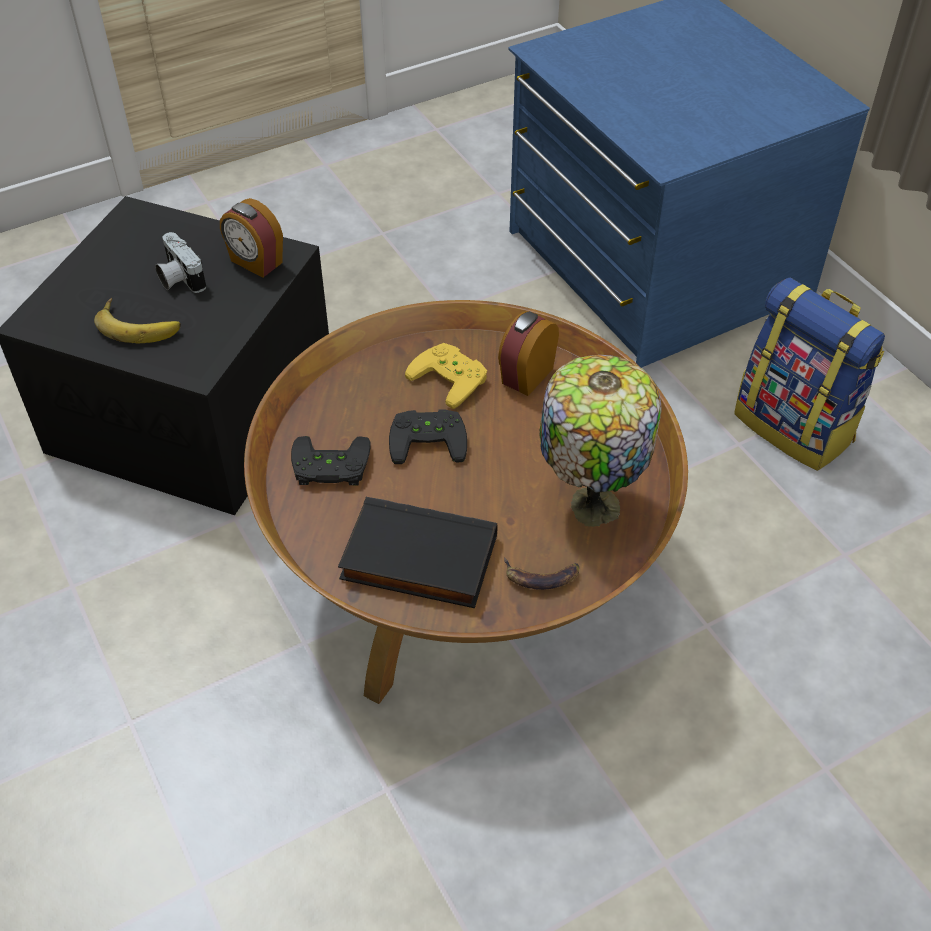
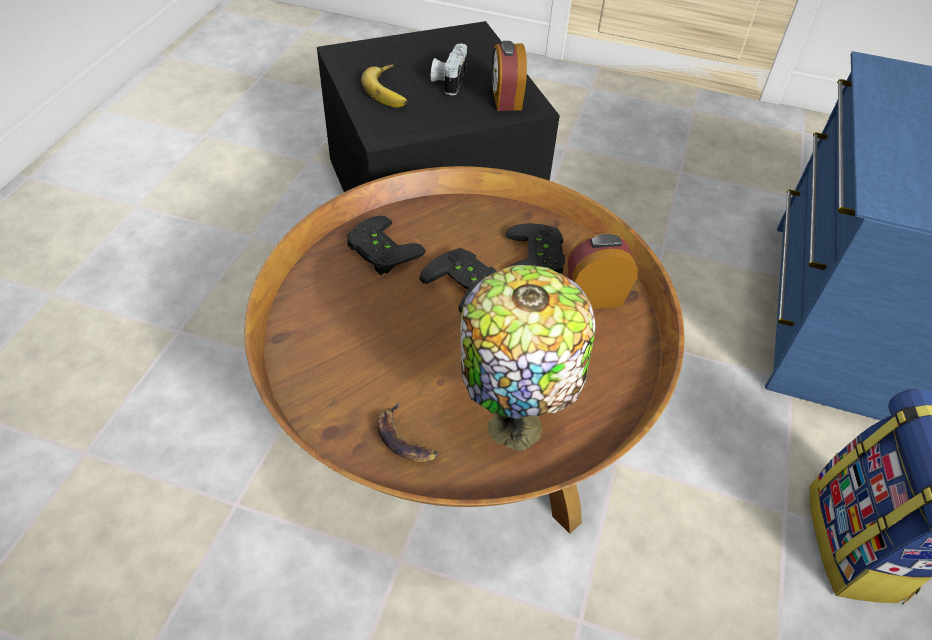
camera: 45 degrees right, 0 degrees up
black book [338,497,498,608] -> none
yellow game controller [405,343,487,409] -> black game controller [506,223,565,274]

